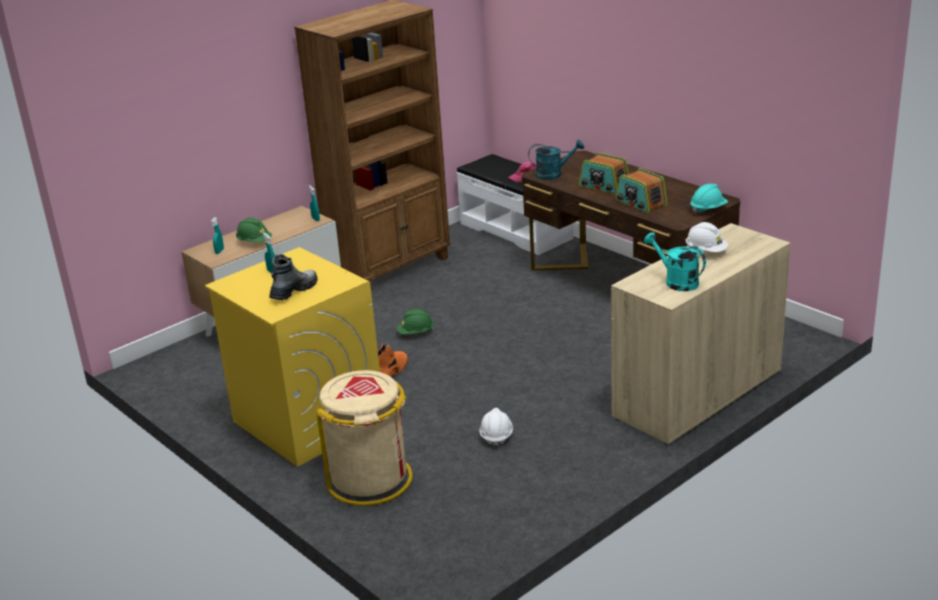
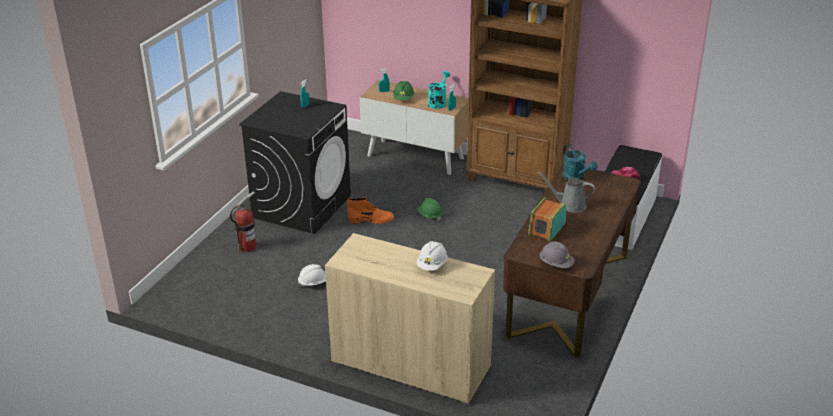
camera: 65 degrees right, 5 degrees up
yellow washing machine [205,247,380,467] -> black washing machine [239,91,351,234]
boot [269,254,318,300] -> none
beige trash can [316,370,413,506] -> fire extinguisher [230,191,256,252]
radio [579,153,629,194] -> grey watering can [538,172,595,213]
turquoise watering can [644,232,706,291] -> turquoise watering can moved to [428,71,450,109]
turquoise hard hat [690,184,728,214] -> grey hard hat [540,241,575,268]

